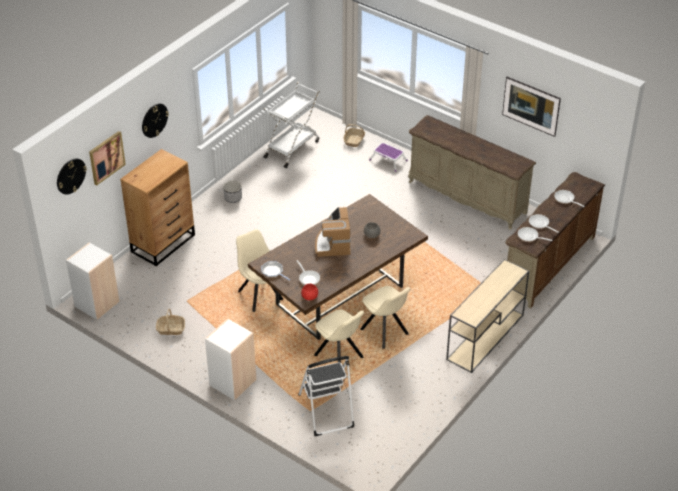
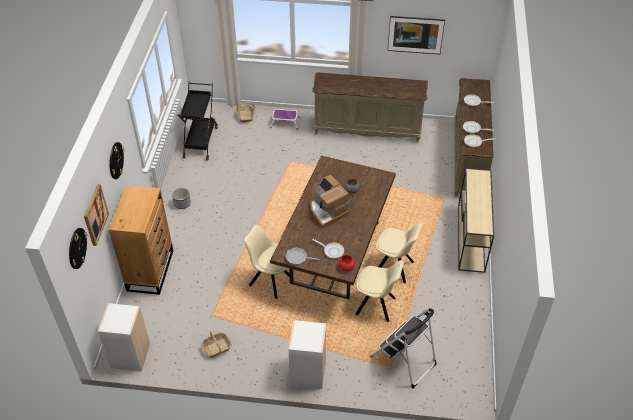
camera: 30 degrees left, 5 degrees up
white cart [263,82,320,168] -> black cart [177,82,218,160]

